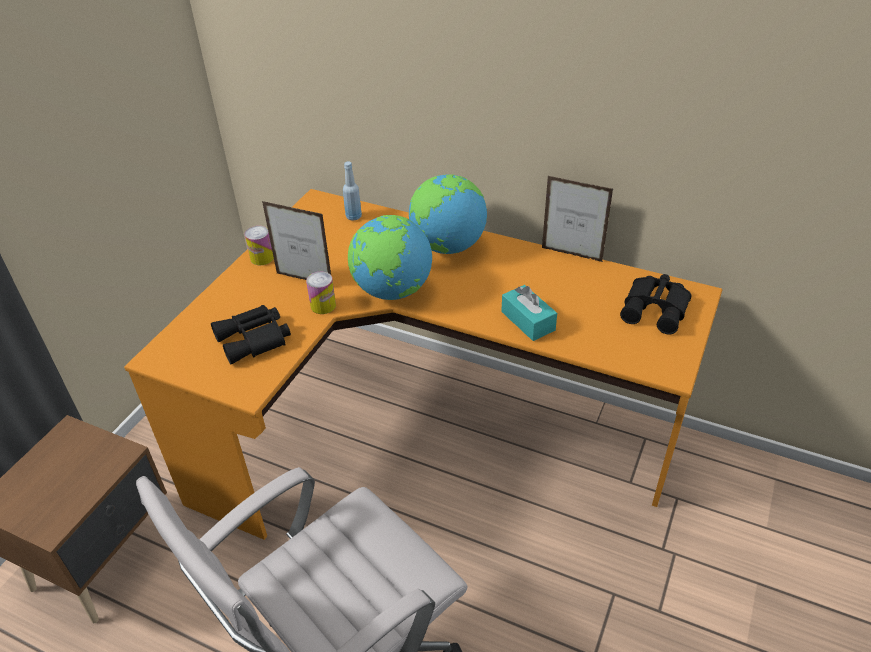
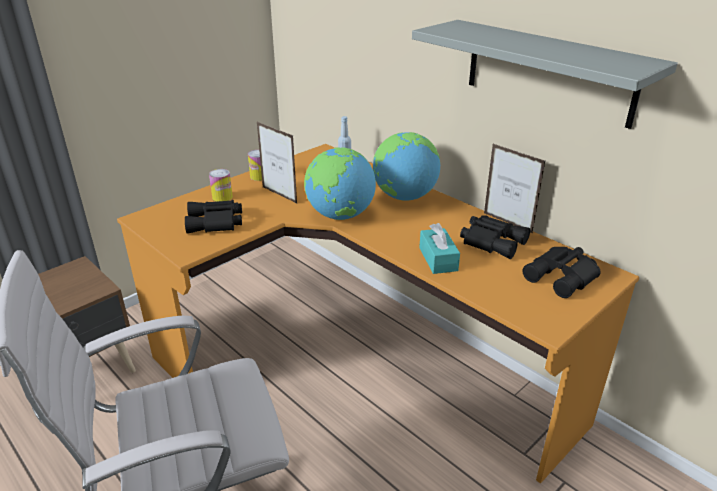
camera: 20 degrees right, 10 degrees down
can [306,272,336,314] -> can moved to [209,169,233,202]
none -> grey shelf [412,20,678,129]
none -> black binoculars [460,215,530,259]

